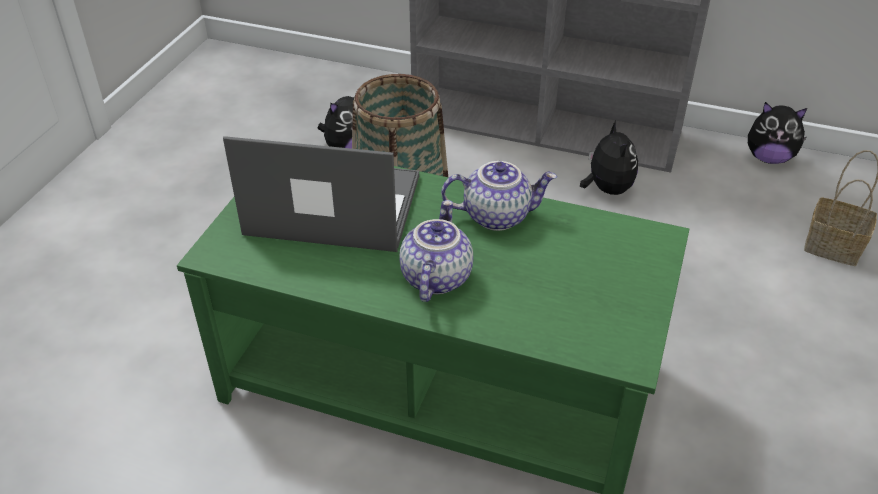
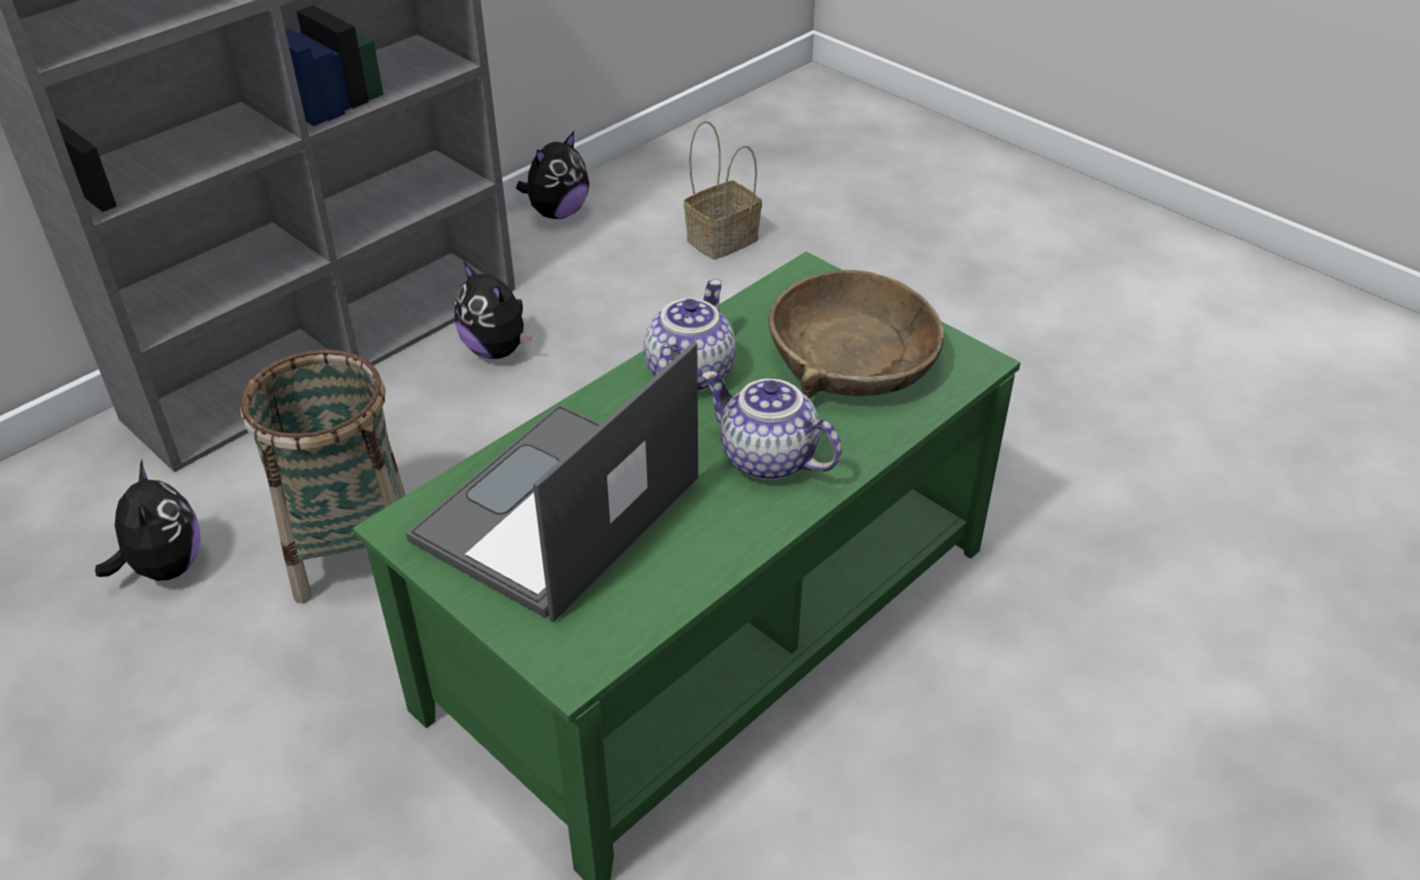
camera: 65 degrees left, 0 degrees up
plush toy [580,120,638,195] -> plush toy turned 150 degrees counterclockwise [455,261,535,359]
none -> brown bowl [768,270,944,398]

